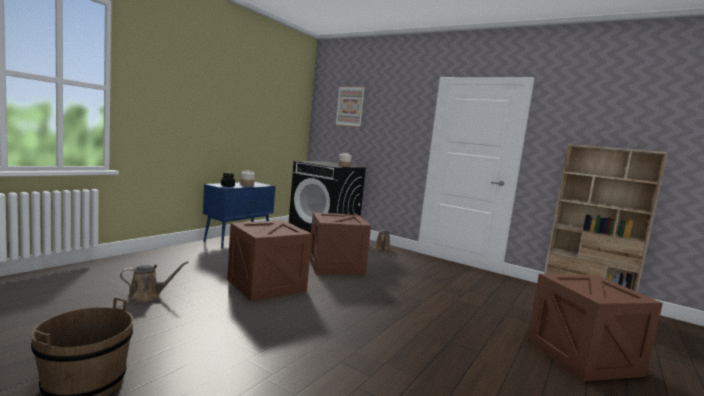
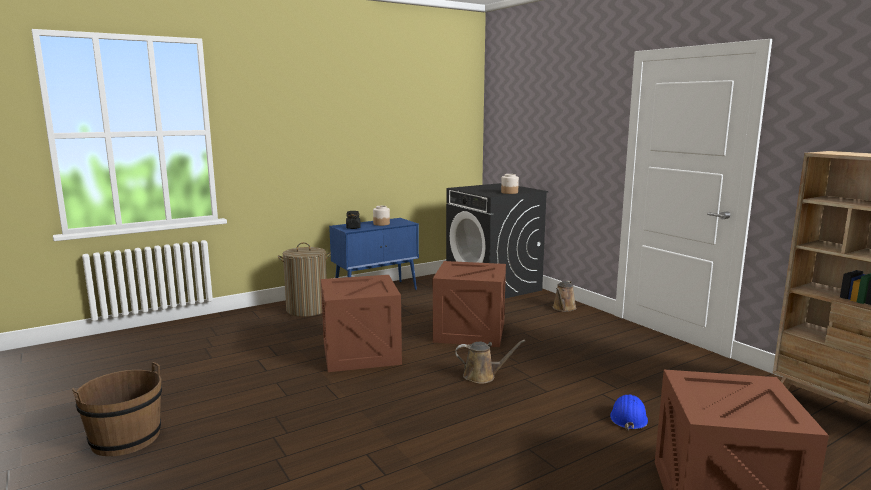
camera: 25 degrees right, 5 degrees up
brown watering can [120,261,189,302] -> brown watering can moved to [455,340,525,384]
picture [335,86,365,127] -> none
none -> laundry basket [278,242,331,317]
none -> blue hard hat [610,394,648,431]

